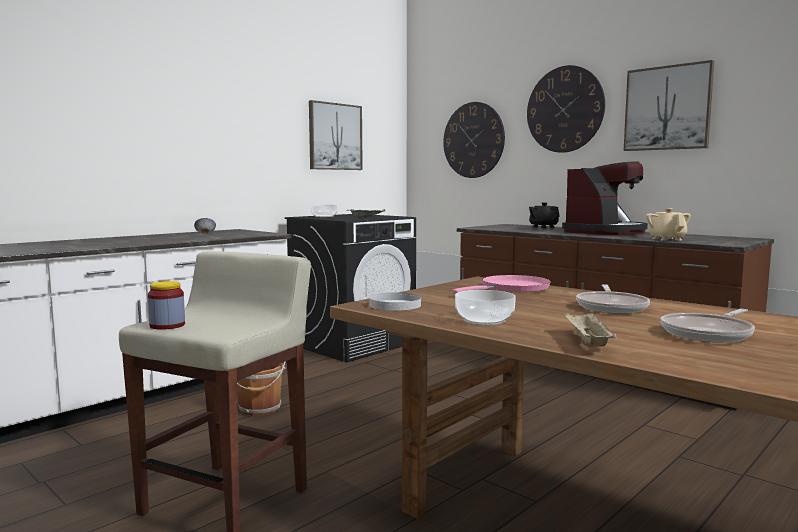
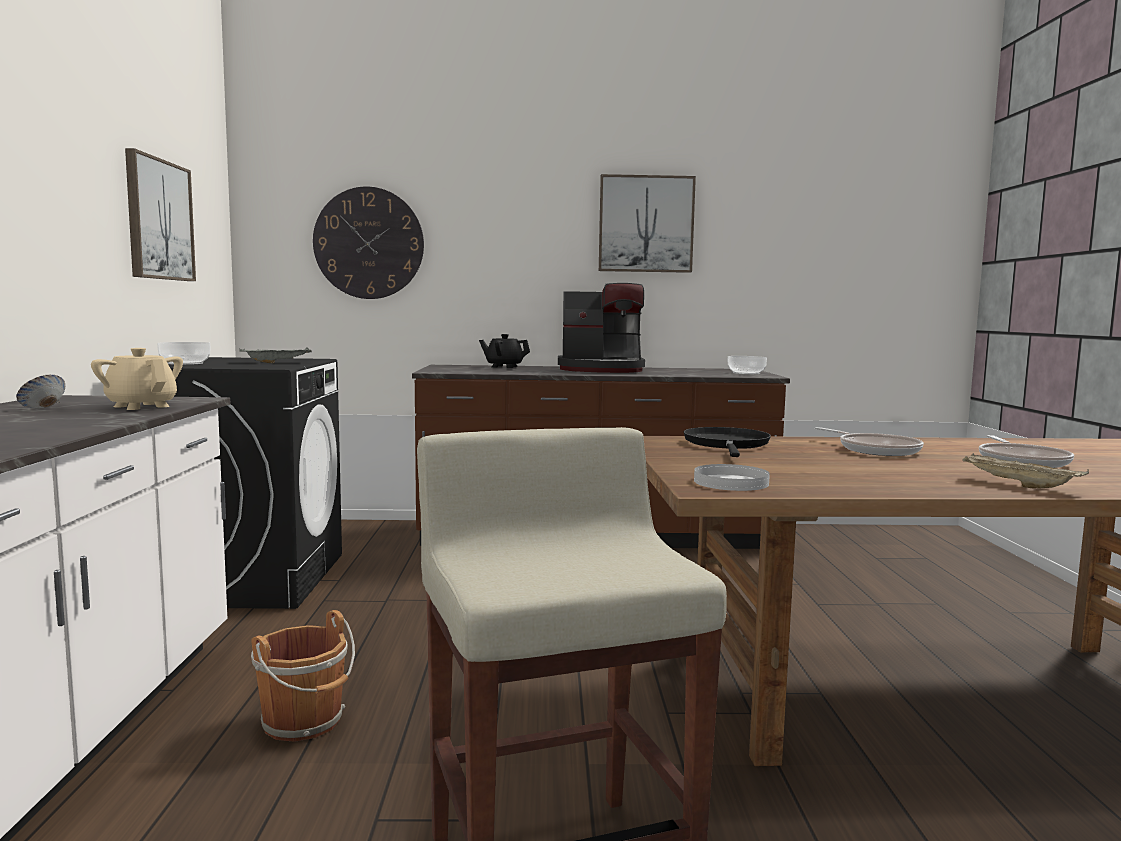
camera: 45 degrees left, 0 degrees up
jar [148,281,185,330] -> none
pink frying pan [452,275,551,293] -> black frying pan [684,427,771,457]
bowl [455,290,516,325] -> bowl moved to [728,356,767,374]
wall clock [527,65,605,153] -> none
coffee machine [562,161,648,235] -> coffee machine turned 90 degrees clockwise [558,283,645,373]
beige teapot [646,208,691,241] -> beige teapot moved to [91,348,183,410]

